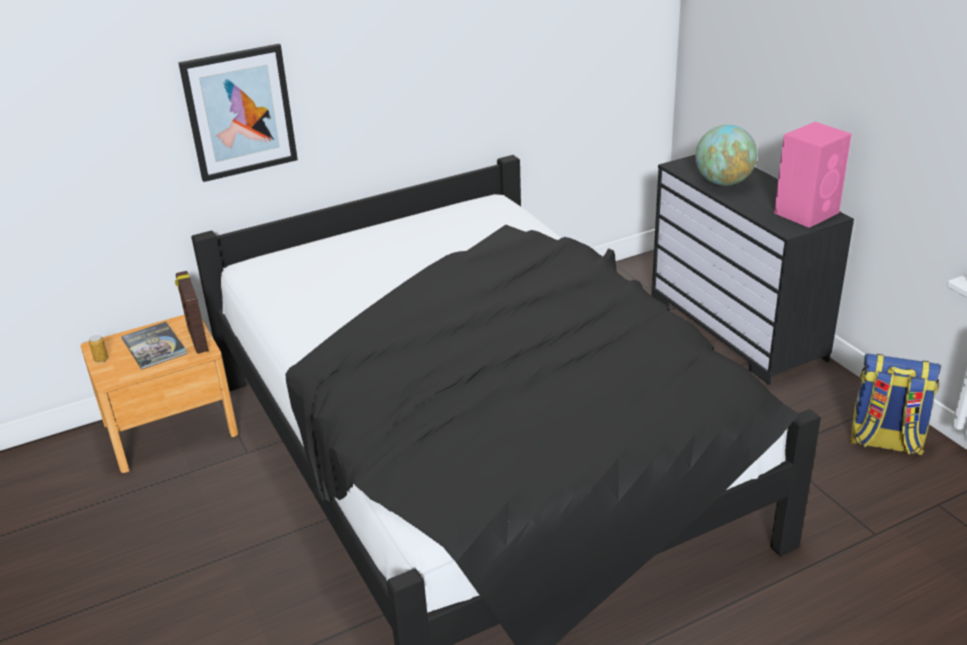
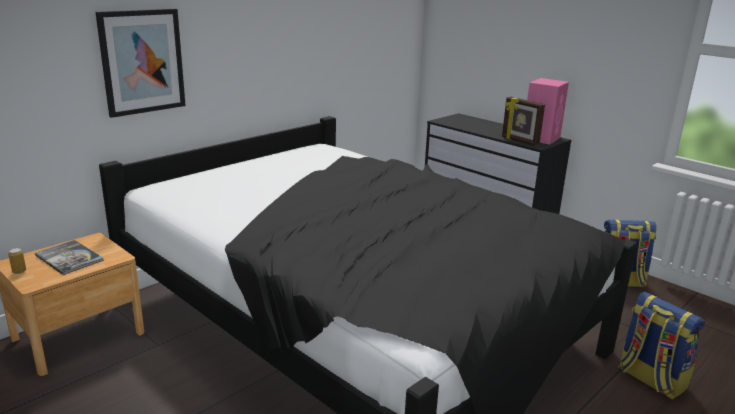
camera: 20 degrees left, 10 degrees down
picture frame [175,271,209,354] -> picture frame moved to [502,97,545,146]
globe [695,125,757,186] -> none
none -> backpack [618,292,705,400]

